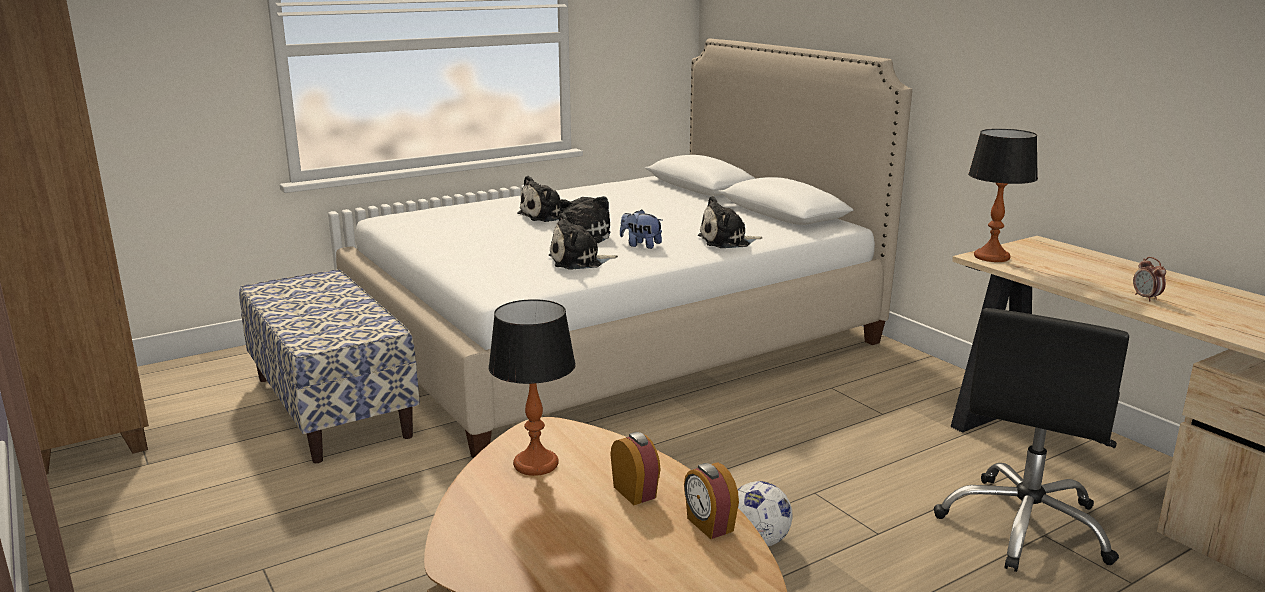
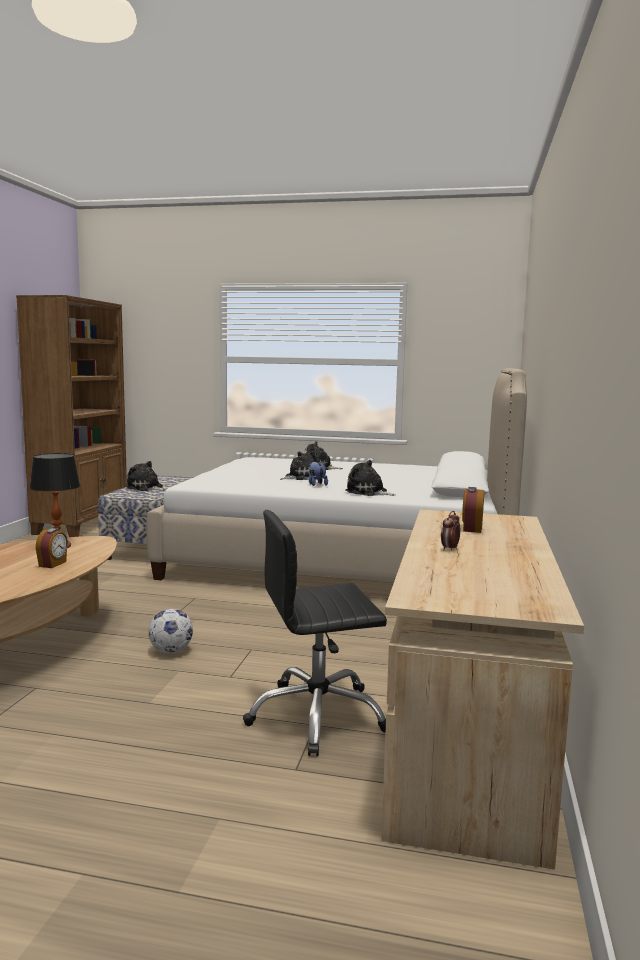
camera: 45 degrees right, 10 degrees down
plush toy [549,213,618,269] -> plush toy moved to [126,461,165,491]
alarm clock [684,462,739,539] -> alarm clock moved to [462,487,484,533]
table lamp [968,129,1038,262] -> none

